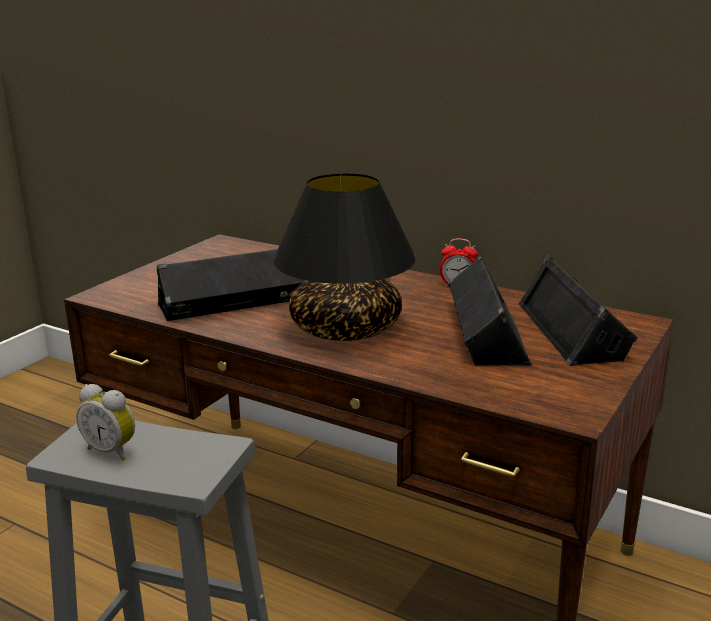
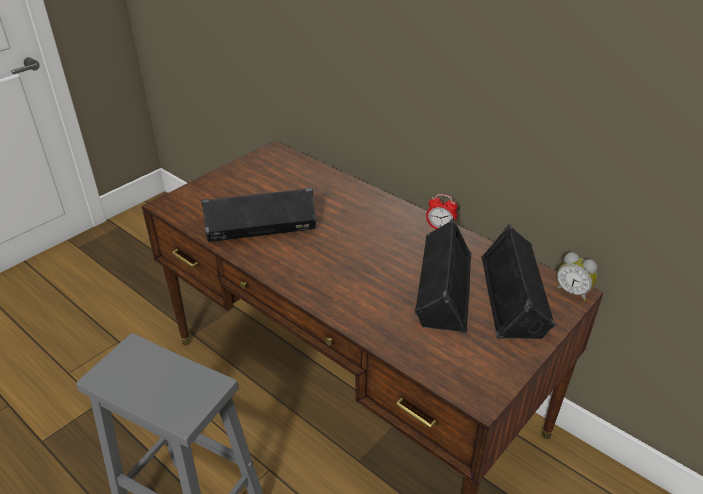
camera: 10 degrees right, 15 degrees up
alarm clock [76,384,135,461] -> alarm clock moved to [556,252,597,301]
black table lamp [273,173,416,341] -> none

